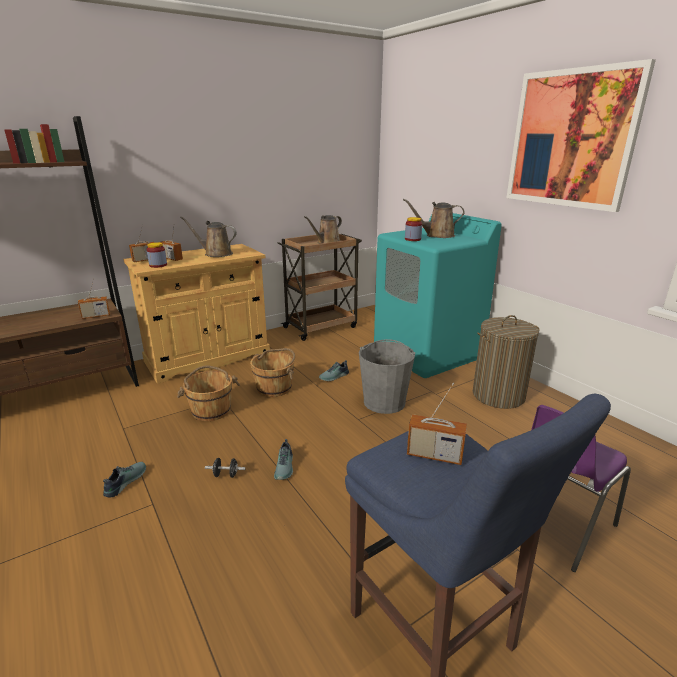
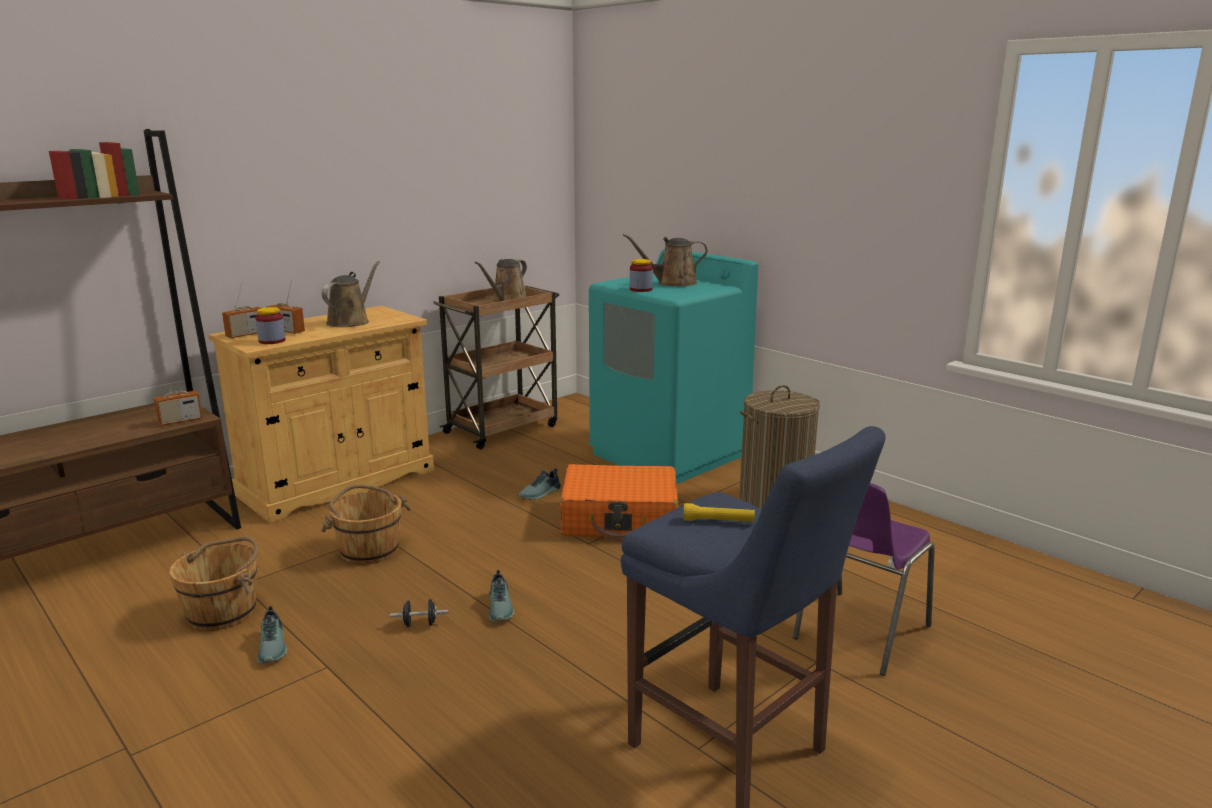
camera: 10 degrees left, 5 degrees down
shoe [103,462,146,497] -> shoe turned 150 degrees clockwise [258,606,287,664]
brown watering can [180,217,237,257] -> brown watering can turned 105 degrees clockwise [322,261,380,327]
brown bucket [250,348,295,397] -> brown bucket moved to [169,536,259,631]
grey bucket [359,339,416,414] -> orange suitcase [560,464,678,541]
radio [407,383,467,465] -> yellow flashlight [683,503,755,522]
picture [506,59,656,212] -> none

